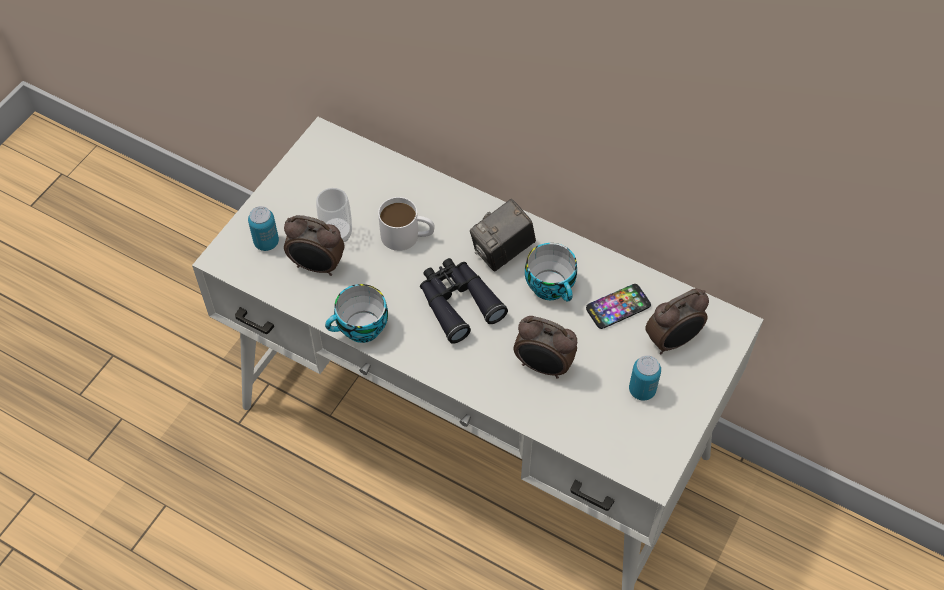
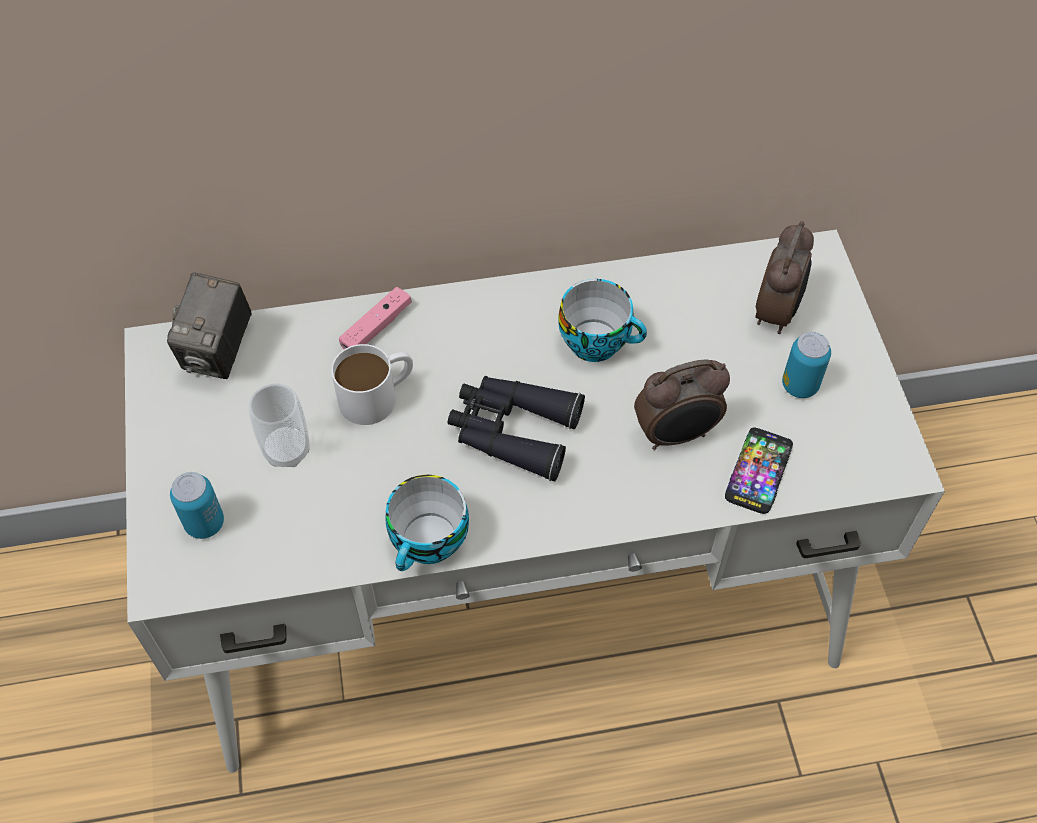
camera: 40 degrees left, 0 degrees up
alarm clock [284,215,345,276] -> none
camera [470,199,536,271] -> camera moved to [167,272,252,379]
phone [586,284,651,329] -> phone moved to [725,428,793,514]
none -> pink game controller [339,287,412,349]

